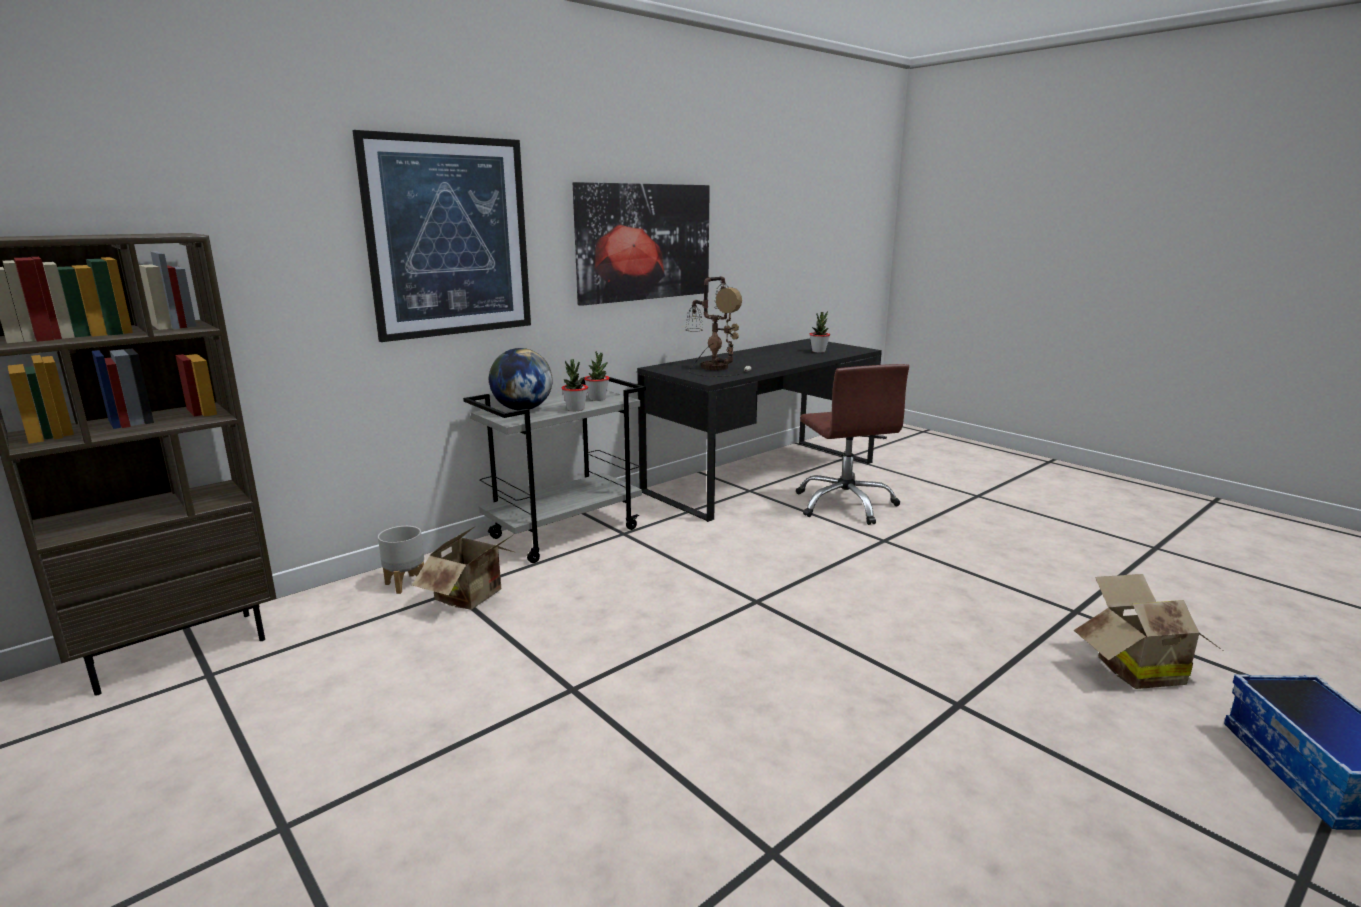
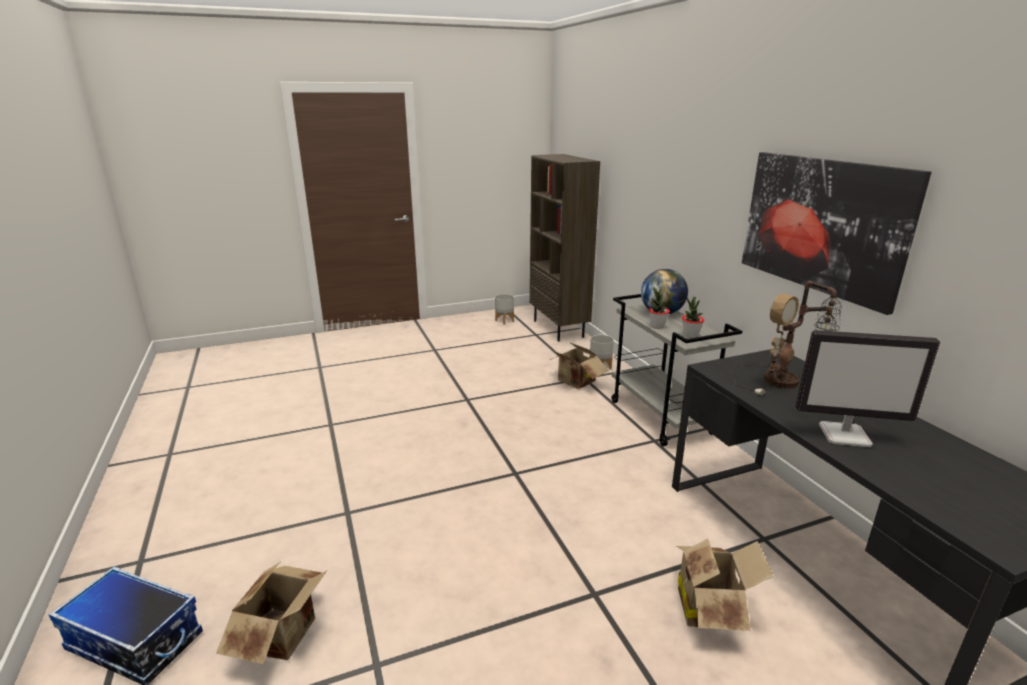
camera: 110 degrees right, 5 degrees up
picture [352,130,531,342] -> none
brown office chair [796,364,909,525] -> cardboard box [677,538,774,631]
potted plant [810,311,830,353] -> none
none -> grey planter [495,294,514,324]
none -> monitor [795,330,940,448]

